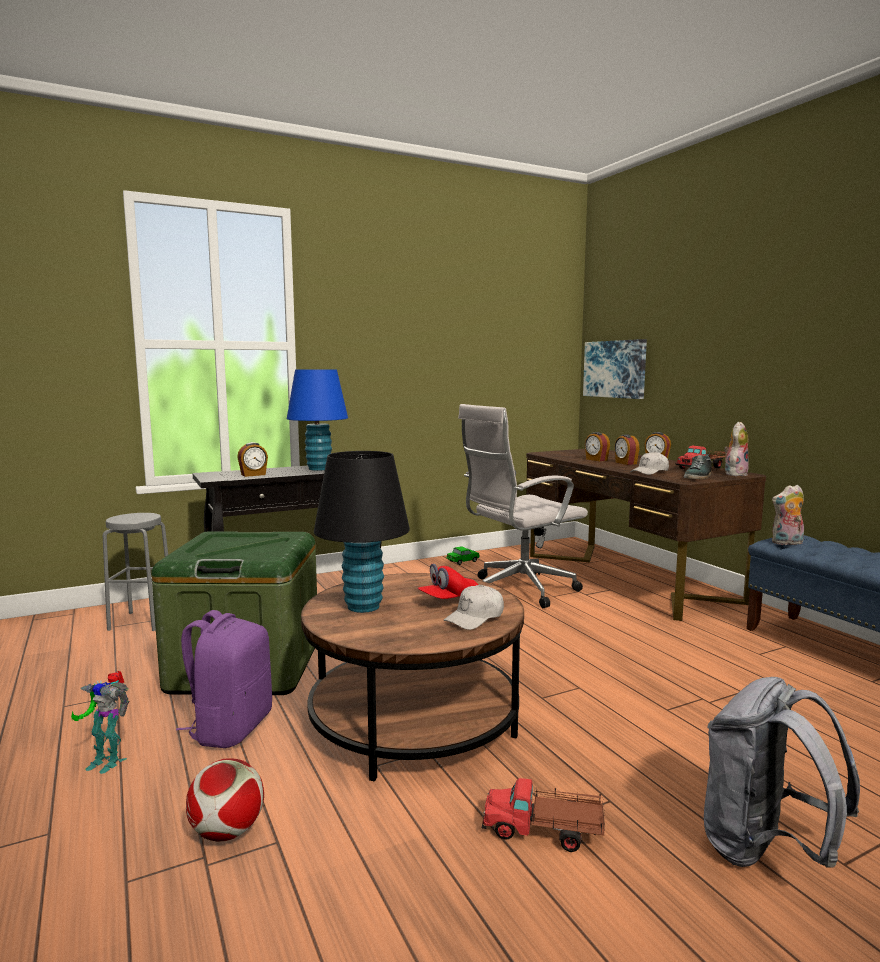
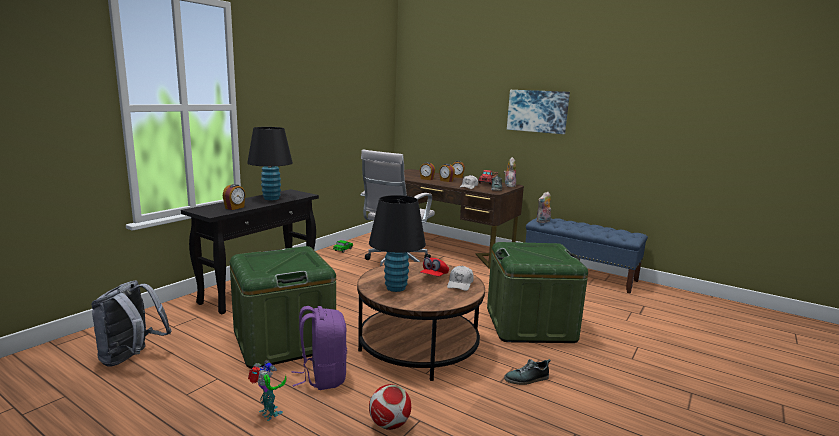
camera: 30 degrees left, 5 degrees up
toy robot [71,671,130,774] -> toy robot turned 120 degrees counterclockwise [248,360,287,421]
grey stool [103,513,168,631] -> none
blue table lamp [287,369,348,471] -> black table lamp [247,127,293,200]
toy truck [482,778,605,852] -> shoe [504,359,551,385]
picture [583,339,647,399] -> picture moved to [507,90,570,134]
grey backpack [704,677,860,868] -> grey backpack moved to [91,280,172,366]
none -> green storage box [487,242,588,343]

